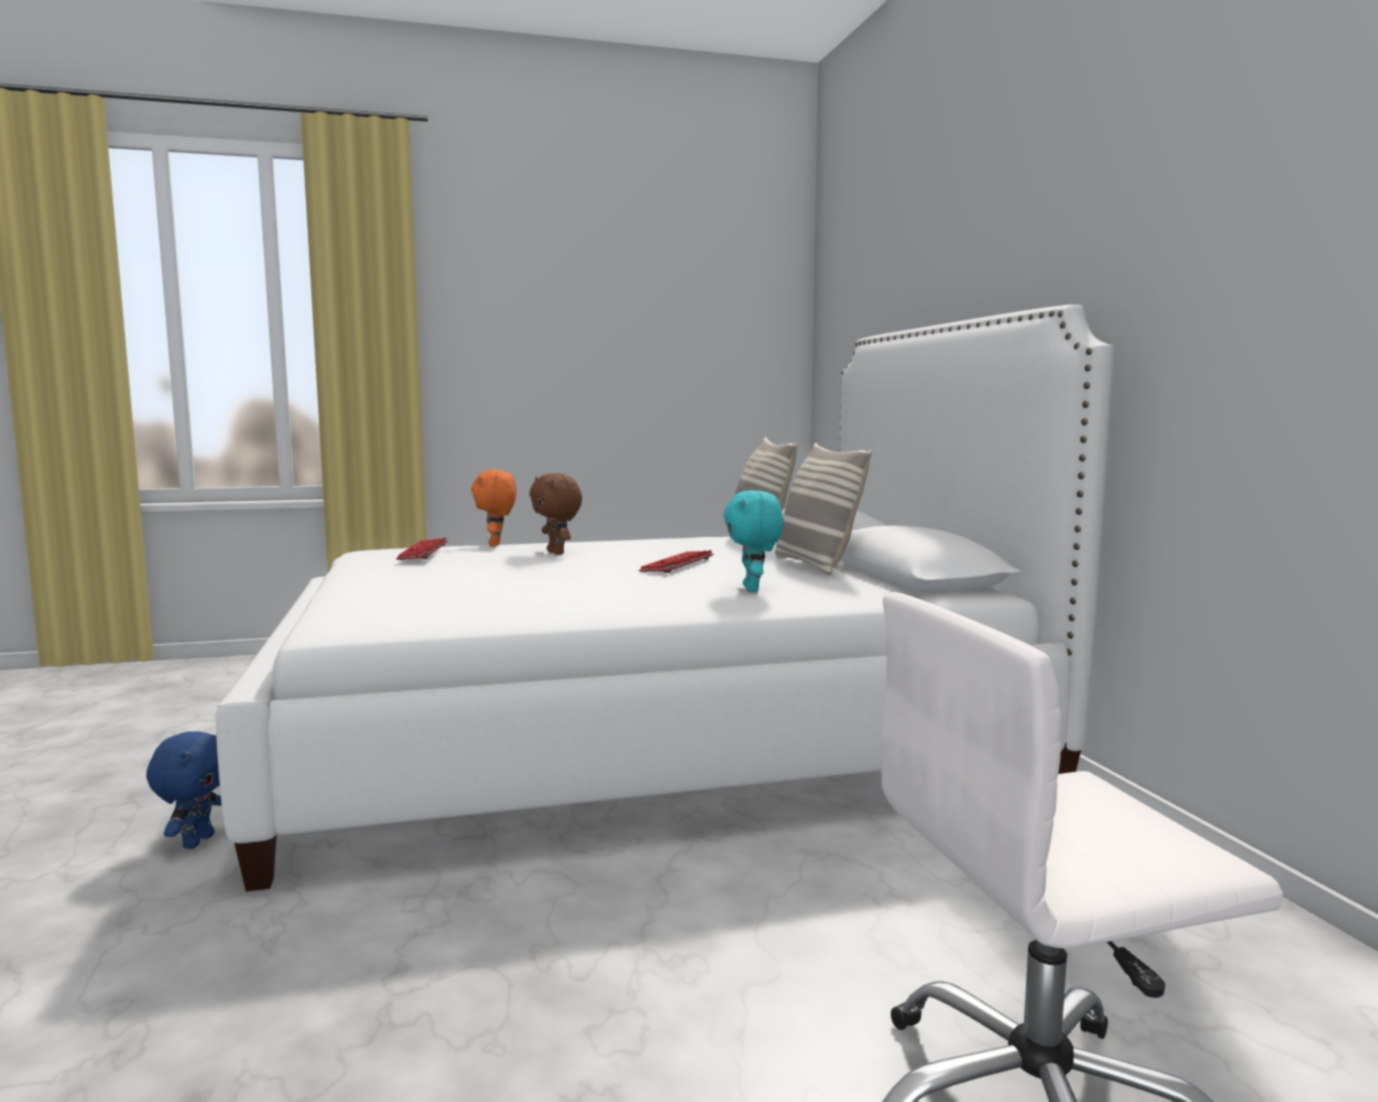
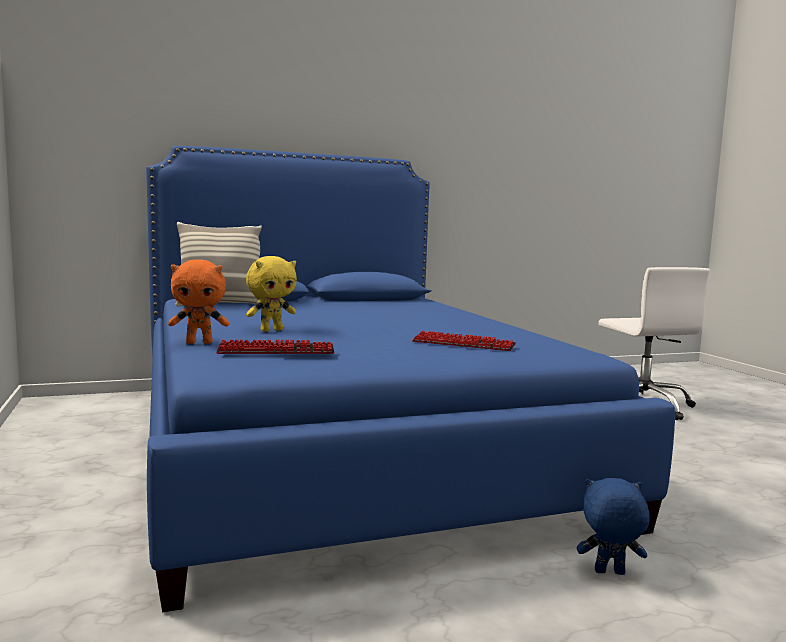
camera: 95 degrees left, 0 degrees up
white bed [216,305,1114,891] -> blue bed [146,146,675,613]
brown plush toy [529,473,582,555] -> yellow plush toy [246,256,297,332]
keyboard [639,550,714,573] -> keyboard moved to [412,331,516,351]
turquoise plush toy [724,490,784,592] -> none
pillow [775,443,872,575] -> none

